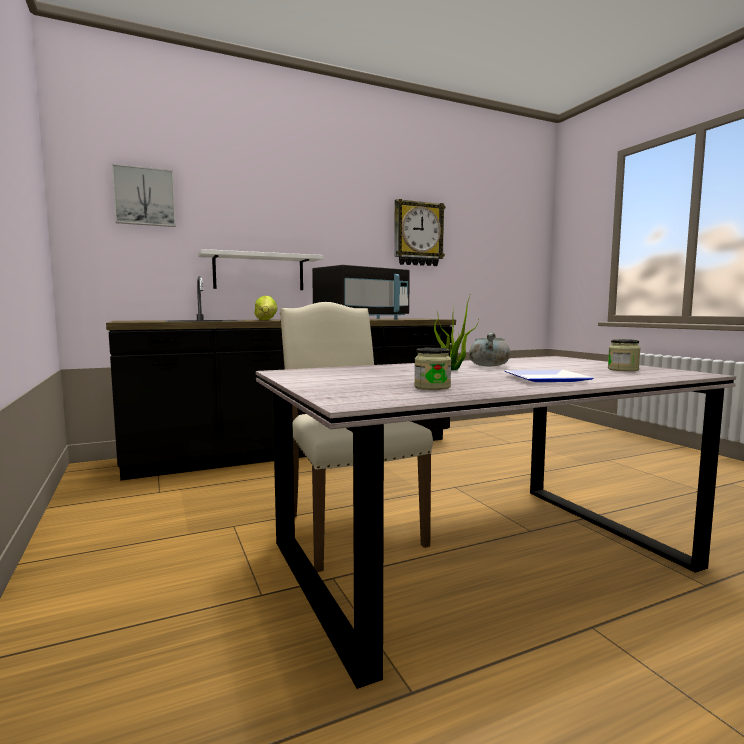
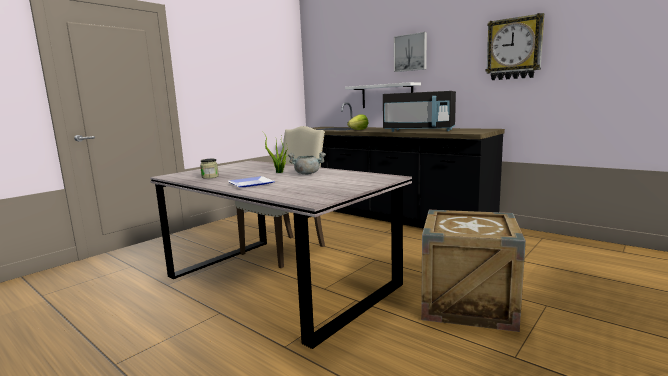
camera: 65 degrees right, 5 degrees up
picture [112,164,176,227] -> picture moved to [394,32,427,72]
jar [608,339,641,371] -> none
none -> crate [421,210,526,332]

